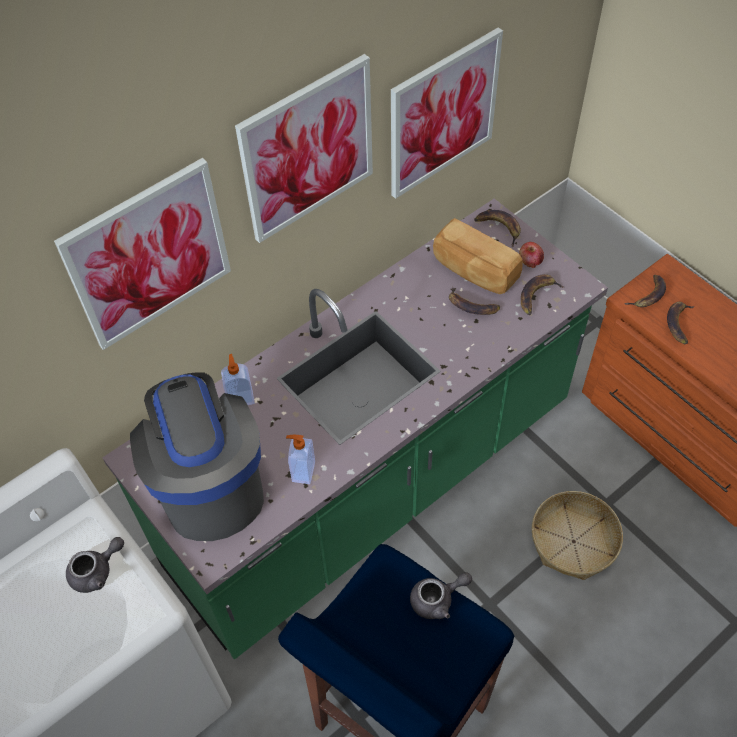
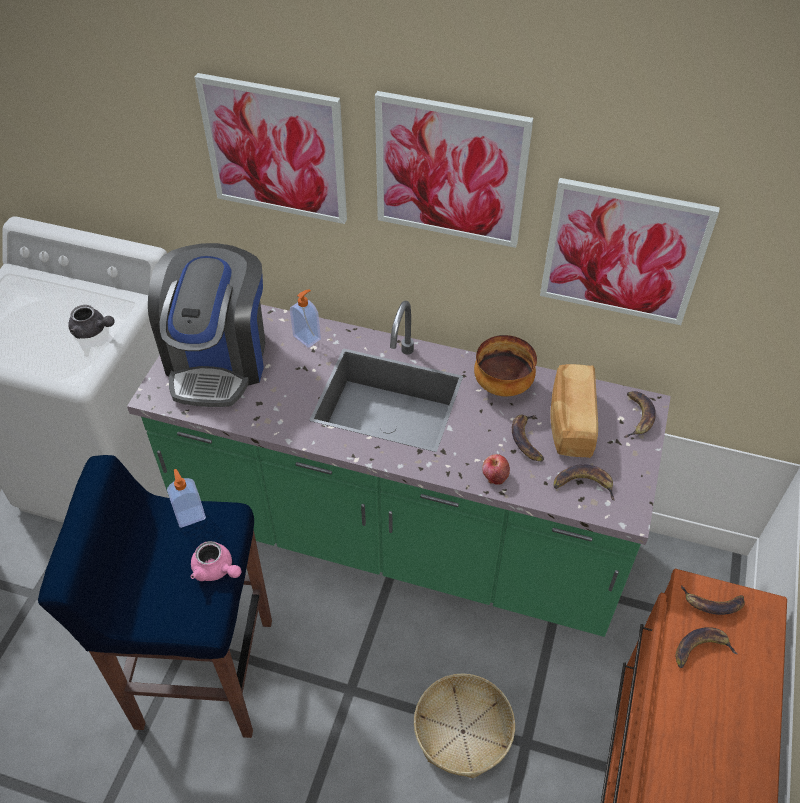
camera: 55 degrees right, 5 degrees down
coffee machine [130,372,264,541] -> coffee machine turned 150 degrees clockwise [148,243,265,407]
soap dispenser [286,435,315,484] -> soap dispenser moved to [167,469,206,528]
grey teapot [410,572,472,619] -> pink teapot [191,541,241,581]
apple [519,242,544,268] -> apple moved to [482,454,510,485]
none -> bowl [474,335,537,396]

